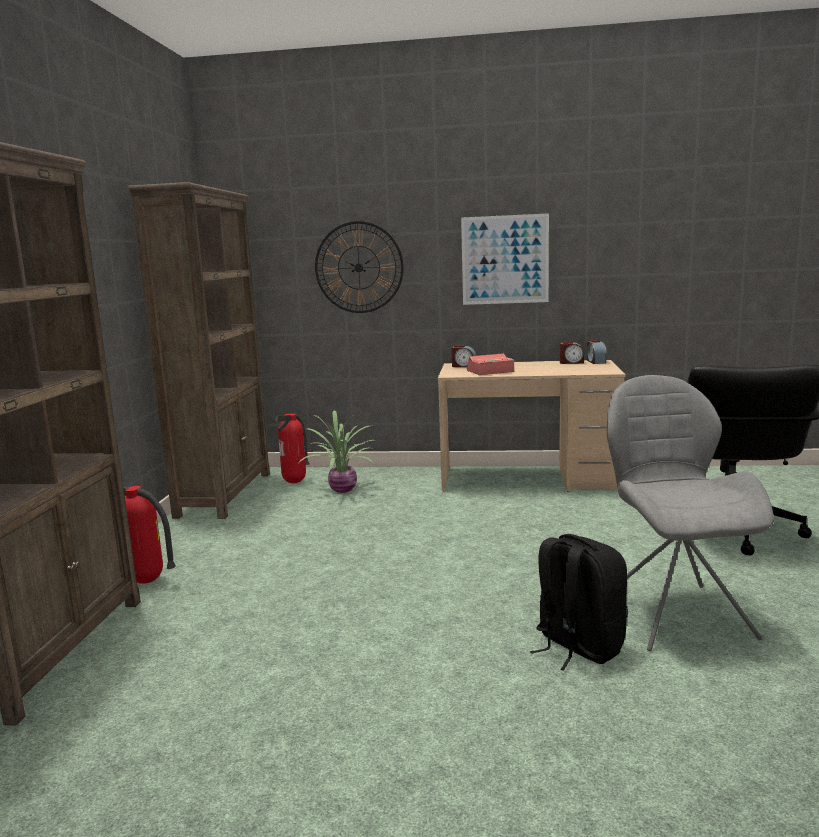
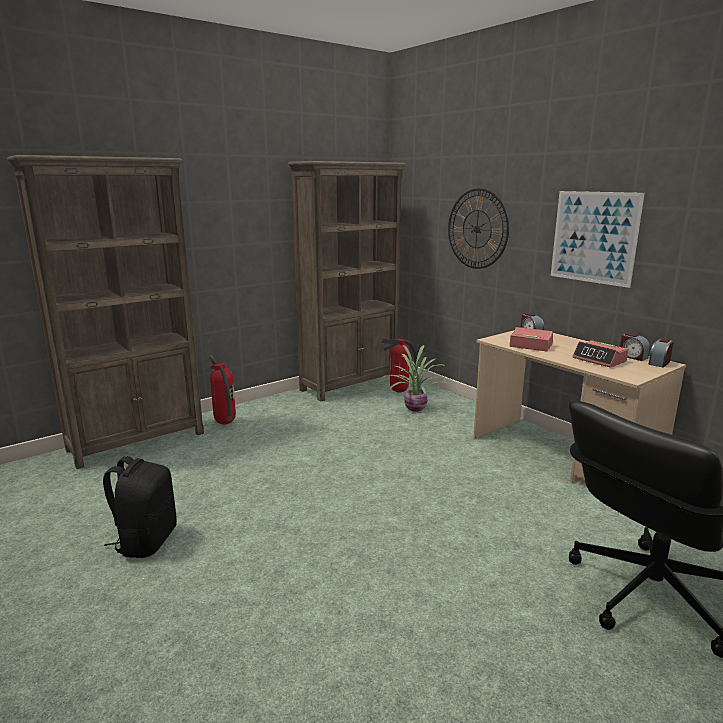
camera: 45 degrees right, 5 degrees up
black backpack [530,534,628,671] -> black backpack moved to [103,456,177,558]
grey chair [607,375,774,651] -> none
none -> alarm clock [573,340,628,368]

